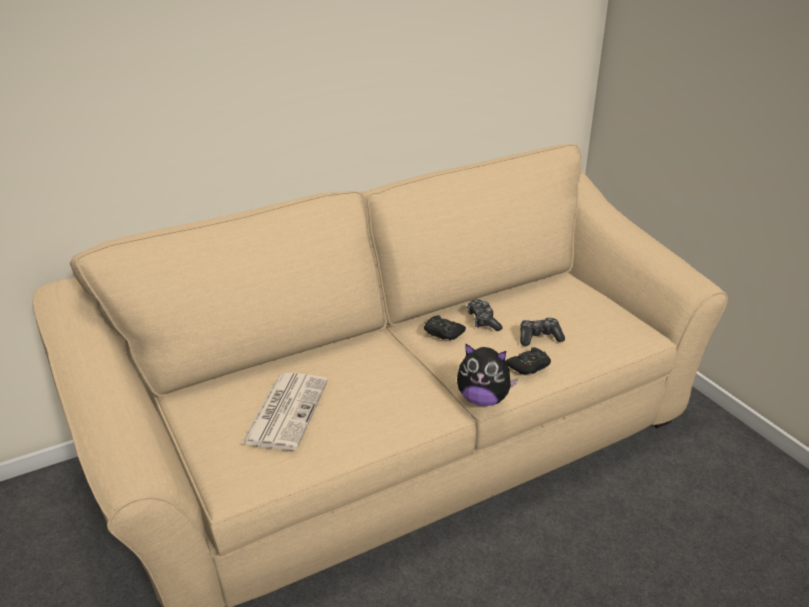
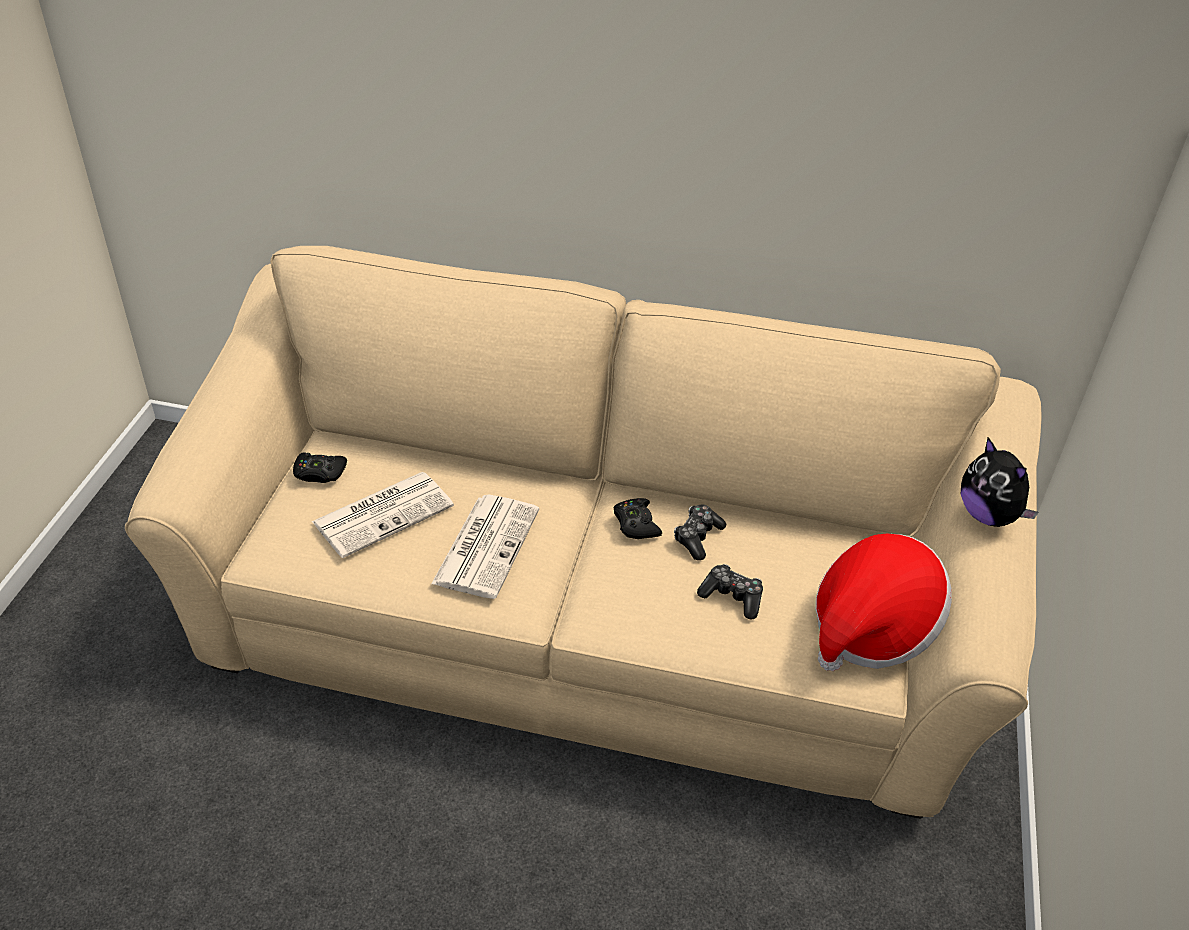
camera: 40 degrees right, 10 degrees up
plush toy [457,343,518,406] -> plush toy moved to [961,437,1038,527]
black game controller [506,347,551,375] -> black game controller moved to [293,453,347,483]
none -> newspaper [431,495,539,599]
none -> hat [816,533,952,671]

